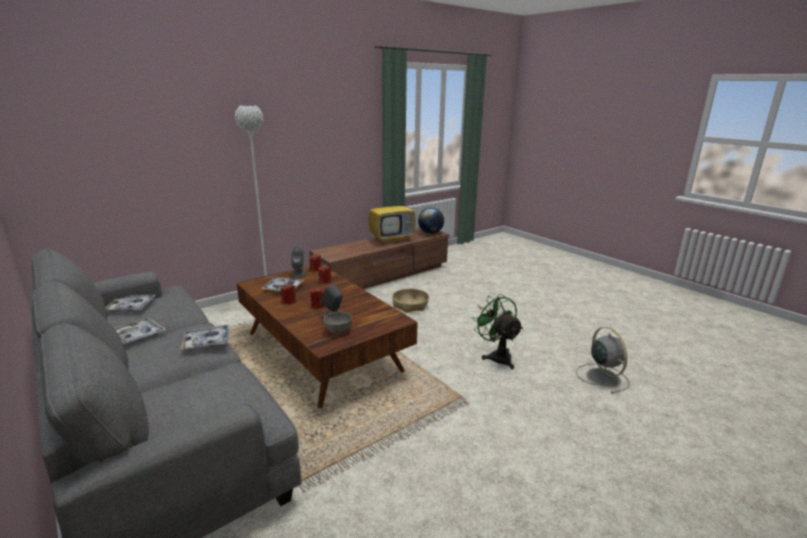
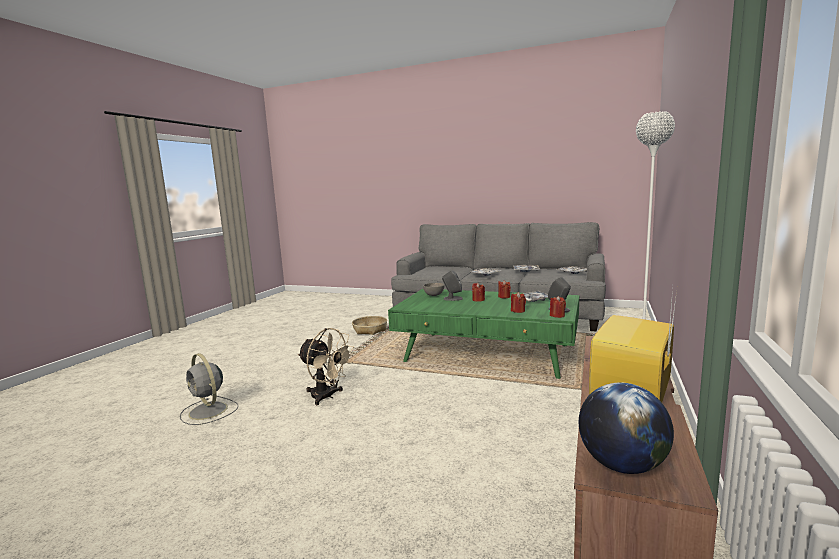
camera: 150 degrees right, 10 degrees down
brown coffee table [236,264,418,408] -> green coffee table [388,289,579,379]
basket [392,289,429,313] -> basket moved to [352,316,387,335]
green fan [472,294,523,369] -> beige fan [298,328,354,405]

